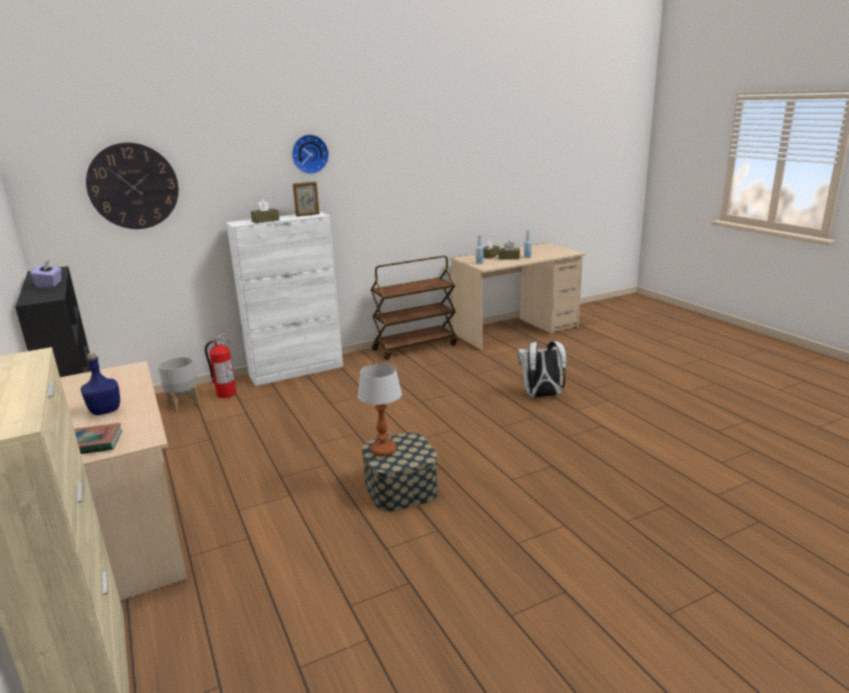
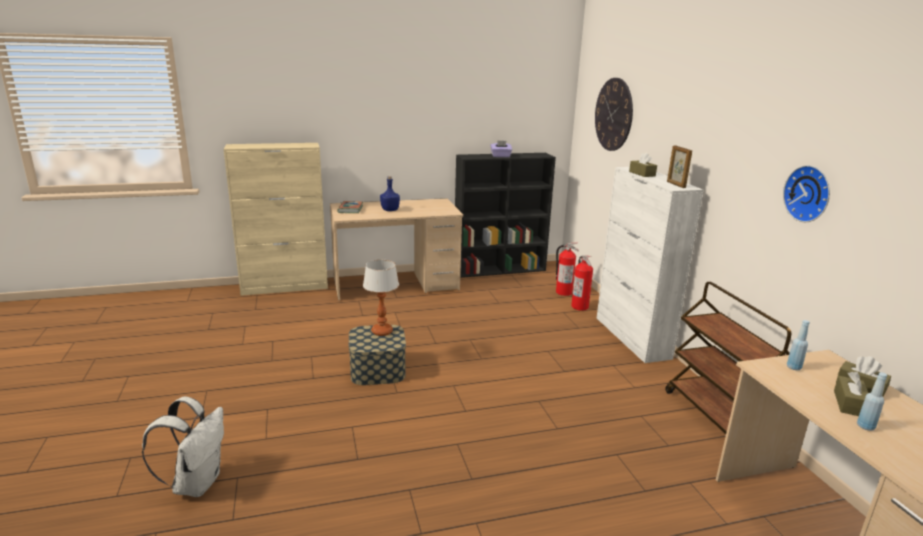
camera: 100 degrees right, 0 degrees up
grey planter [158,357,199,412] -> fire extinguisher [556,242,579,296]
wall clock [292,134,329,174] -> wall clock moved to [783,165,830,222]
white backpack [517,341,567,398] -> white backpack moved to [142,396,224,497]

